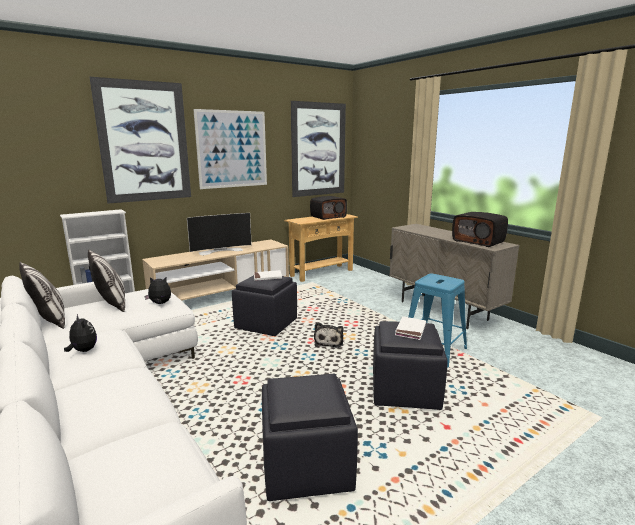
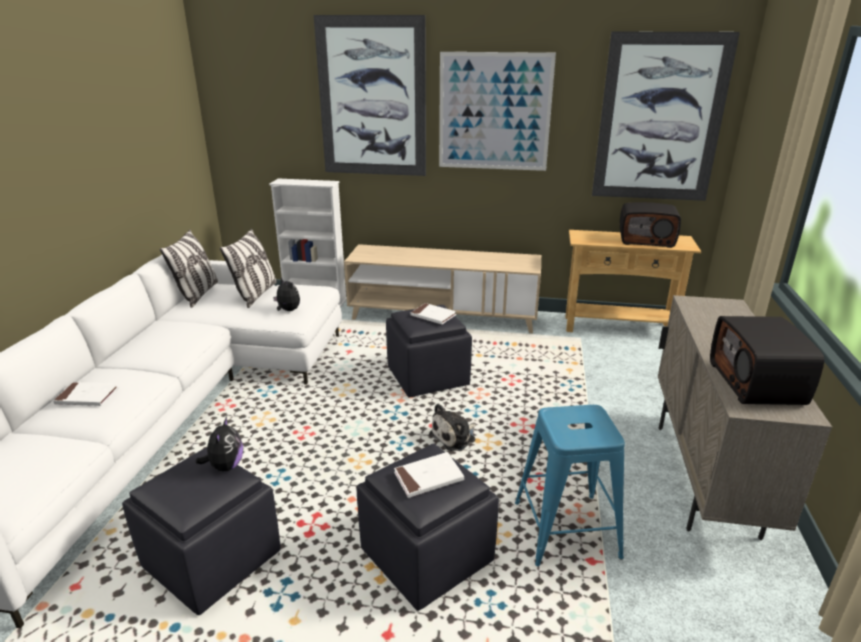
camera: 45 degrees right, 10 degrees up
plush toy [64,314,97,352] -> plush toy moved to [196,416,243,471]
television [187,213,252,255] -> none
none -> white book [53,382,119,406]

